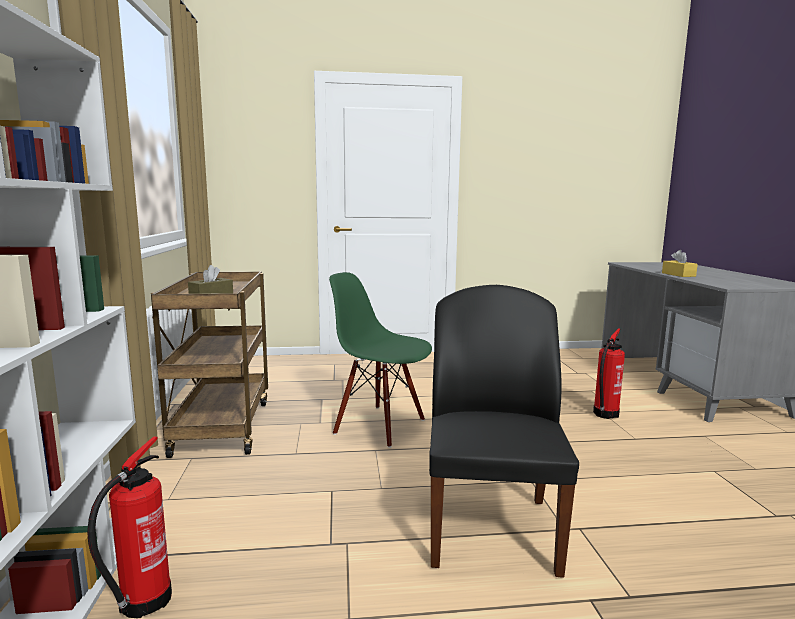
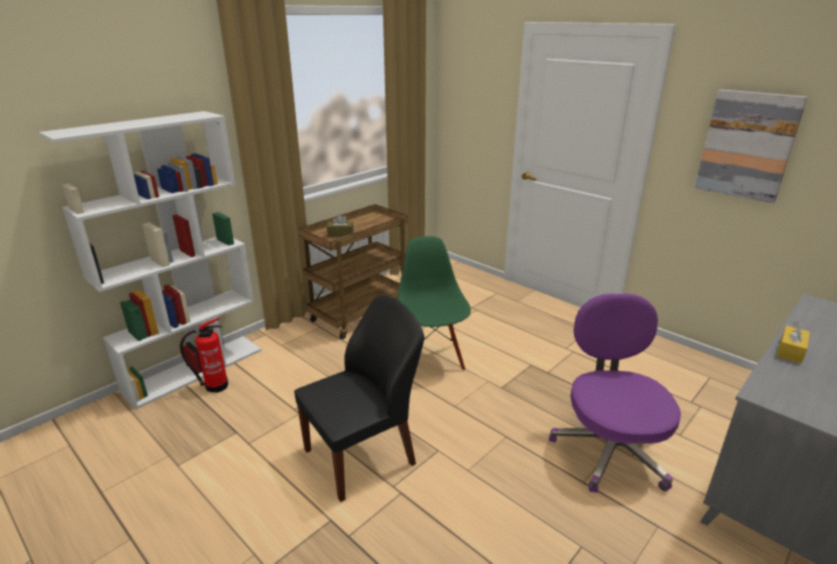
camera: 50 degrees right, 15 degrees up
fire extinguisher [593,328,625,419] -> purple office chair [549,293,681,492]
none -> picture [695,89,808,203]

